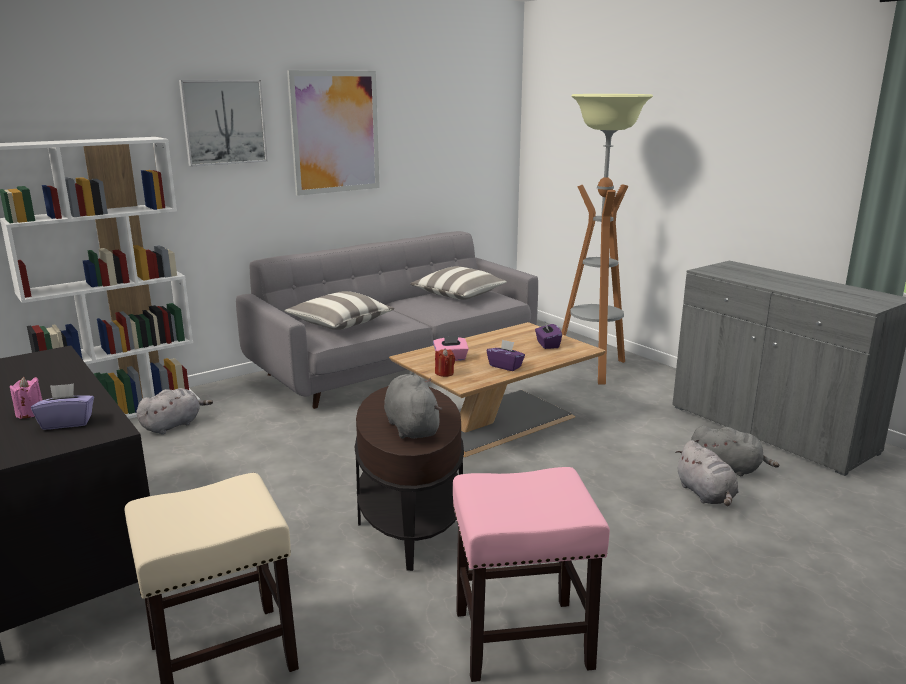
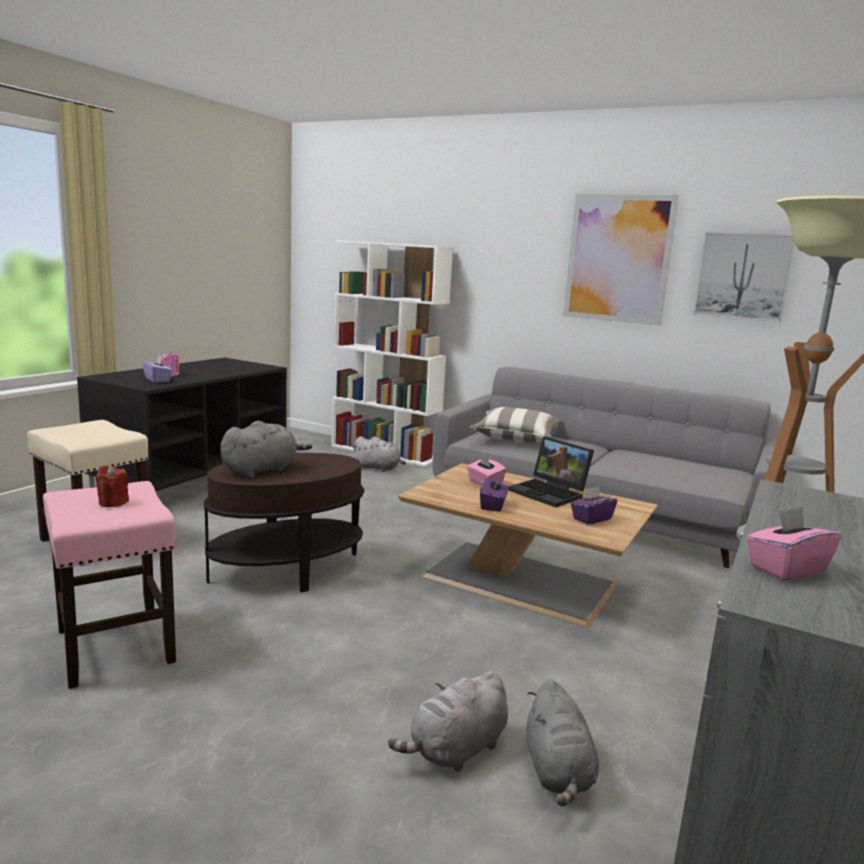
camera: 65 degrees right, 5 degrees down
picture [179,80,268,166] -> picture moved to [693,232,795,322]
pillow [410,266,507,300] -> none
red candle [435,348,455,377] -> red candle moved to [96,465,129,507]
none -> laptop [508,436,594,507]
none -> pink tissue box [746,506,841,581]

